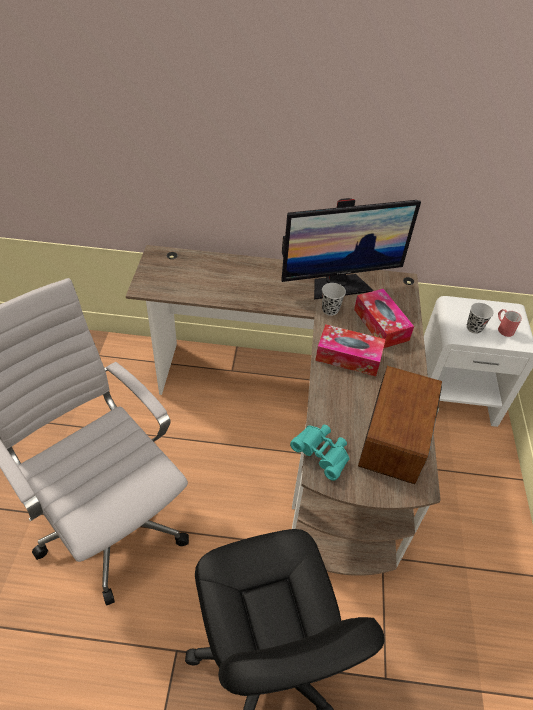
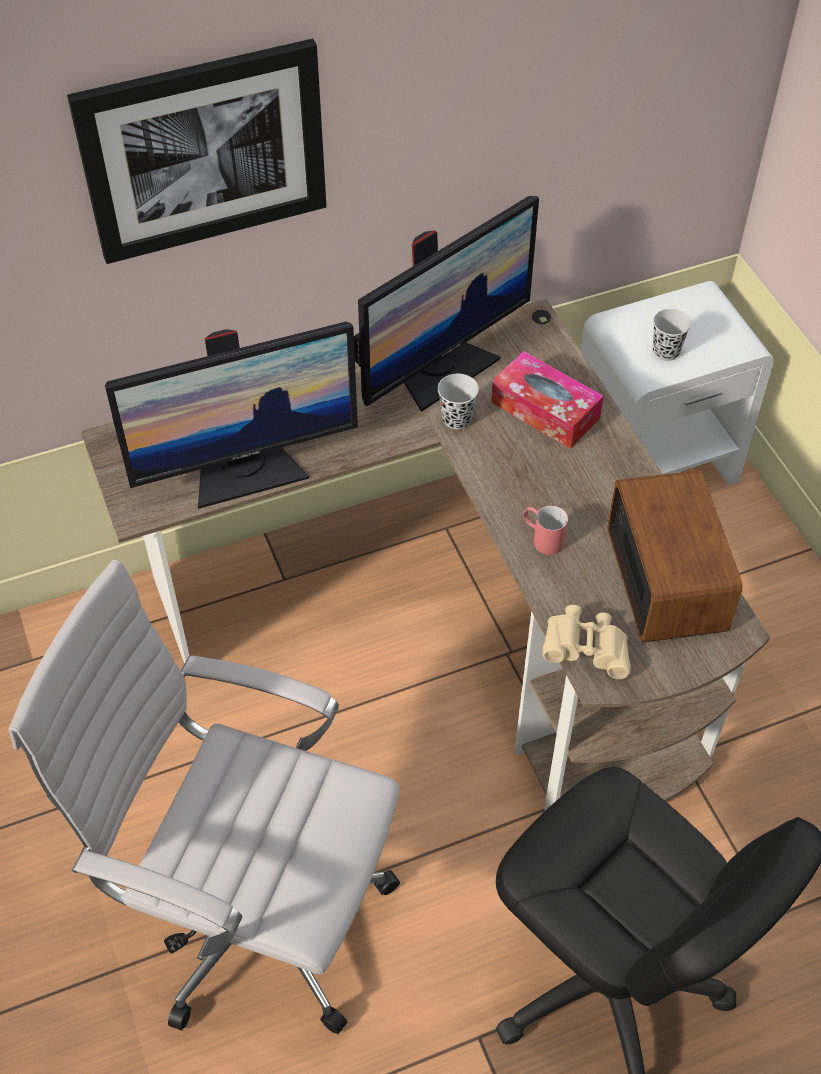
camera: 25 degrees left, 5 degrees up
turquoise binoculars [290,425,349,481] -> beige binoculars [543,605,631,679]
tissue box [315,324,386,376] -> none
red mug [498,309,522,337] -> red mug moved to [523,506,568,555]
none -> picture [67,39,327,264]
none -> monitor [105,322,358,509]

